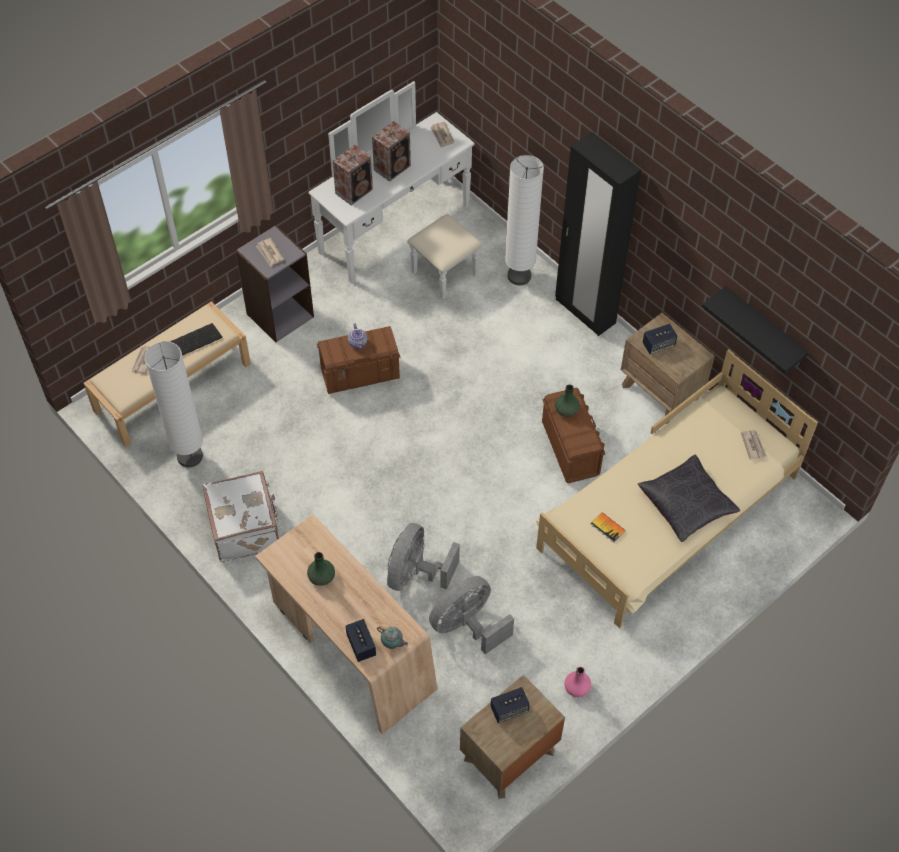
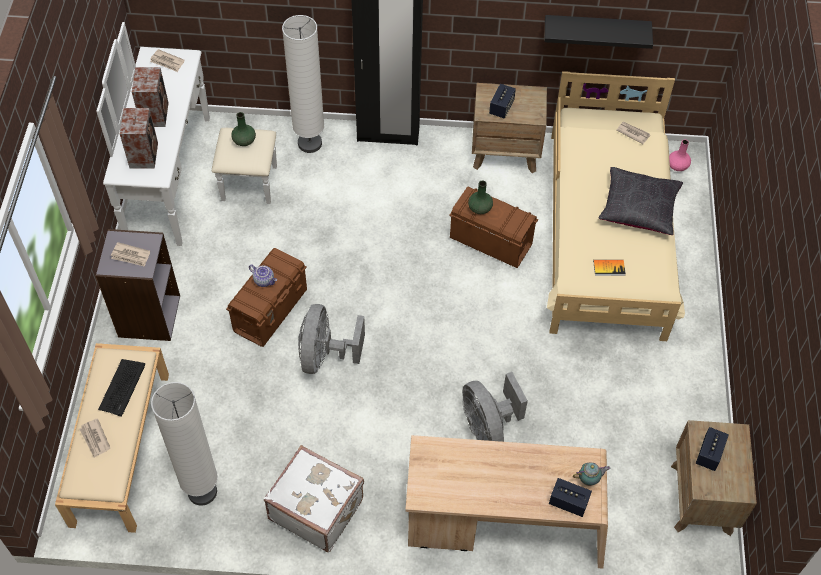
camera: 45 degrees left, 0 degrees up
green vase [307,552,335,586] -> green vase moved to [231,112,256,146]
grey fan [429,576,514,654] -> grey fan moved to [298,304,365,374]
pink vase [564,667,591,697] -> pink vase moved to [669,139,691,171]

